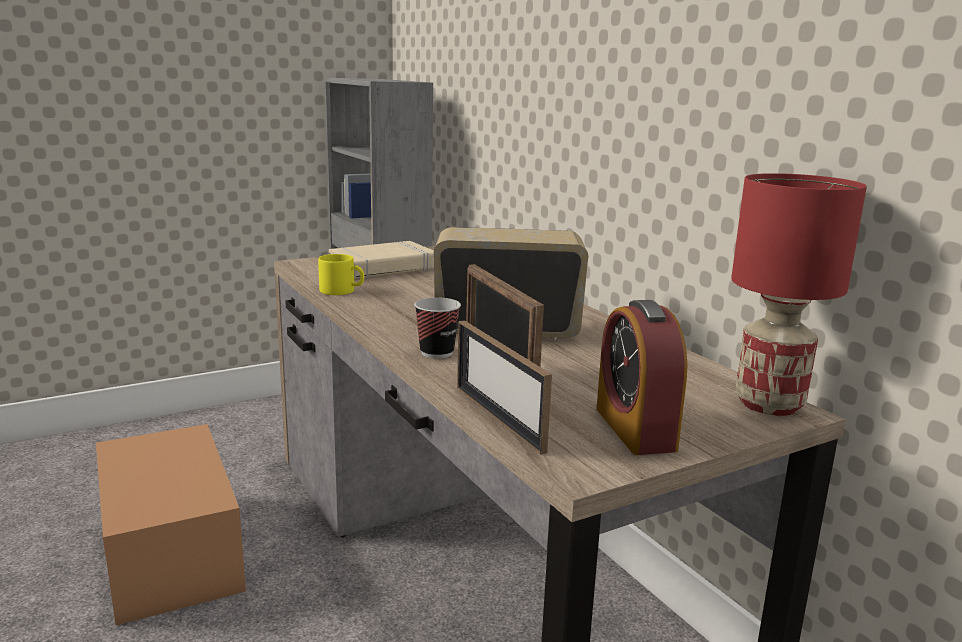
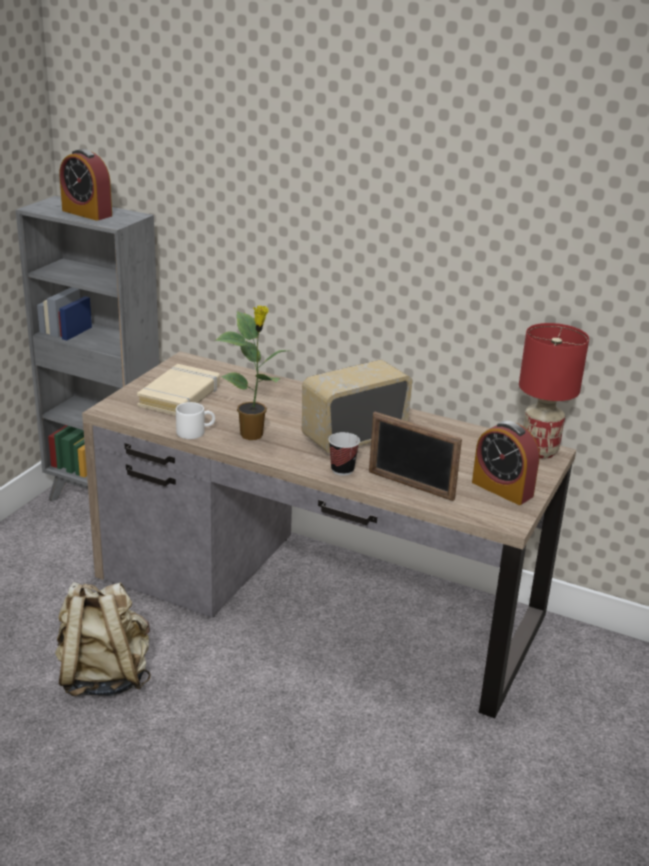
camera: 35 degrees left, 10 degrees up
cardboard box [96,424,246,625] -> beige backpack [55,582,151,696]
yellow mug [318,254,364,295] -> white mug [176,402,215,439]
picture frame [457,320,552,455] -> none
none -> alarm clock [60,149,112,221]
none -> potted plant [215,305,287,440]

